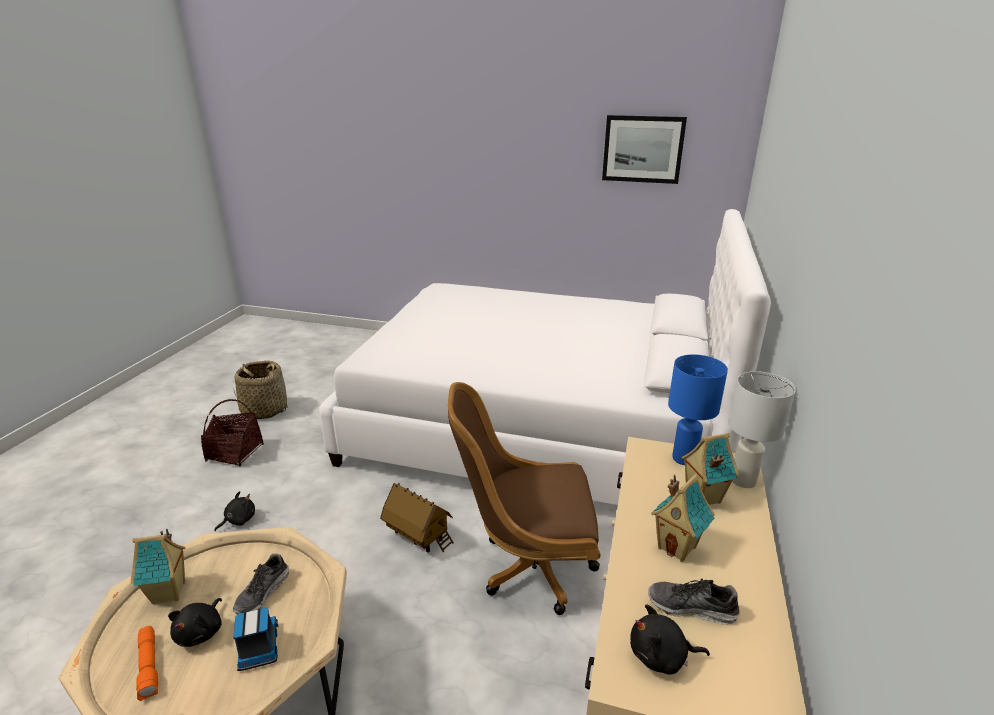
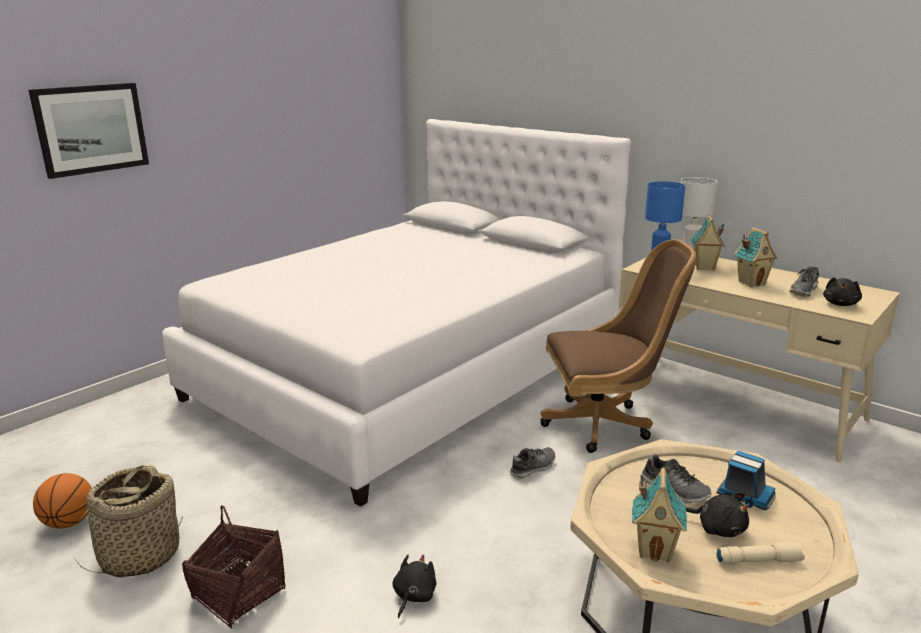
camera: 65 degrees left, 5 degrees down
orange flashlight [136,626,158,701] -> beige flashlight [716,542,805,564]
black plush toy [215,491,255,531] -> black plush toy turned 45 degrees clockwise [392,554,437,618]
toy truck [233,608,279,671] -> toy truck turned 150 degrees counterclockwise [717,451,776,510]
toy house [380,483,454,552] -> shoe [510,447,555,479]
brown office chair [448,382,601,615] -> brown office chair turned 120 degrees counterclockwise [540,239,696,453]
picture [602,115,687,184] -> picture moved to [29,83,149,179]
none -> basketball [33,473,92,529]

